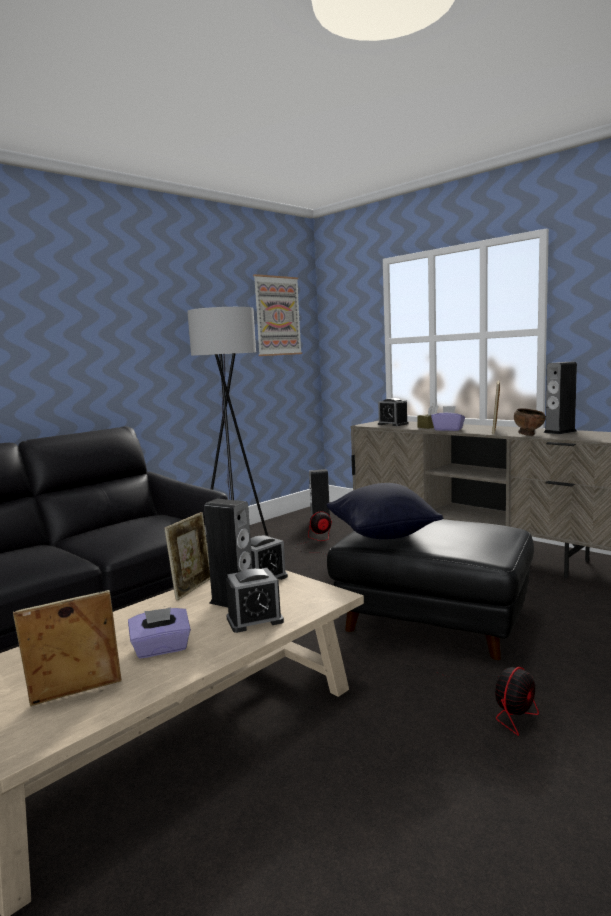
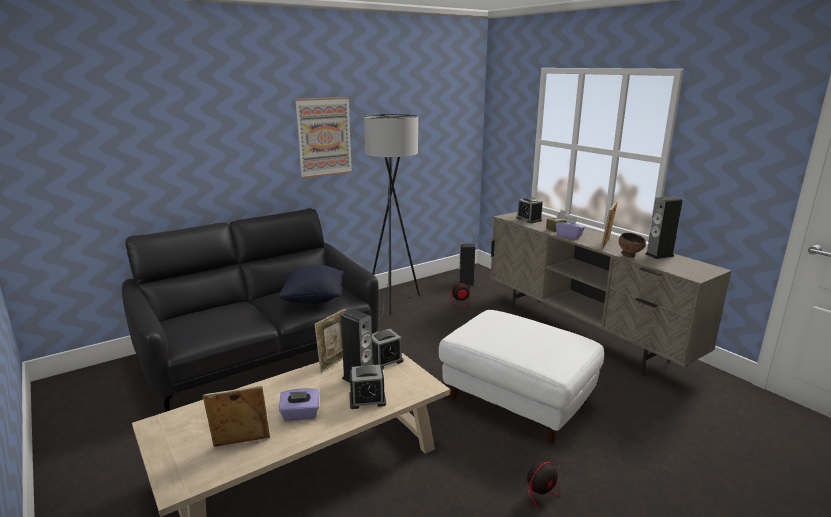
camera: 10 degrees right, 10 degrees up
picture [253,274,302,356] -> picture moved to [295,97,352,178]
black pillow [326,483,443,539] -> black pillow moved to [278,265,343,304]
black ottoman [327,519,534,660] -> white ottoman [439,310,604,443]

